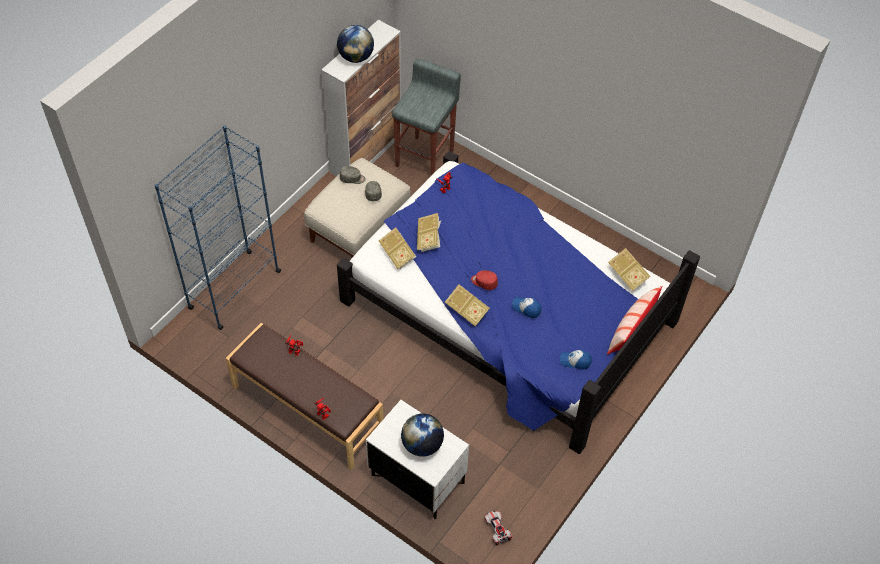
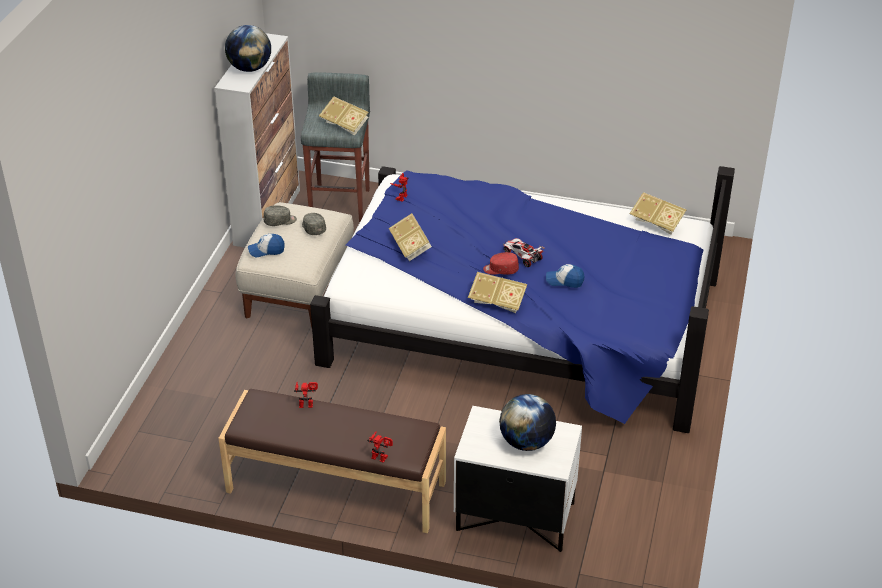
camera: 20 degrees left, 15 degrees down
blue bookcase [154,125,281,330] -> none
book [379,227,417,269] -> book moved to [319,97,369,136]
toy car [484,510,513,546] -> toy car moved to [503,238,545,267]
cap [560,350,592,369] -> cap moved to [248,234,285,258]
pillow [607,286,662,355] -> none

